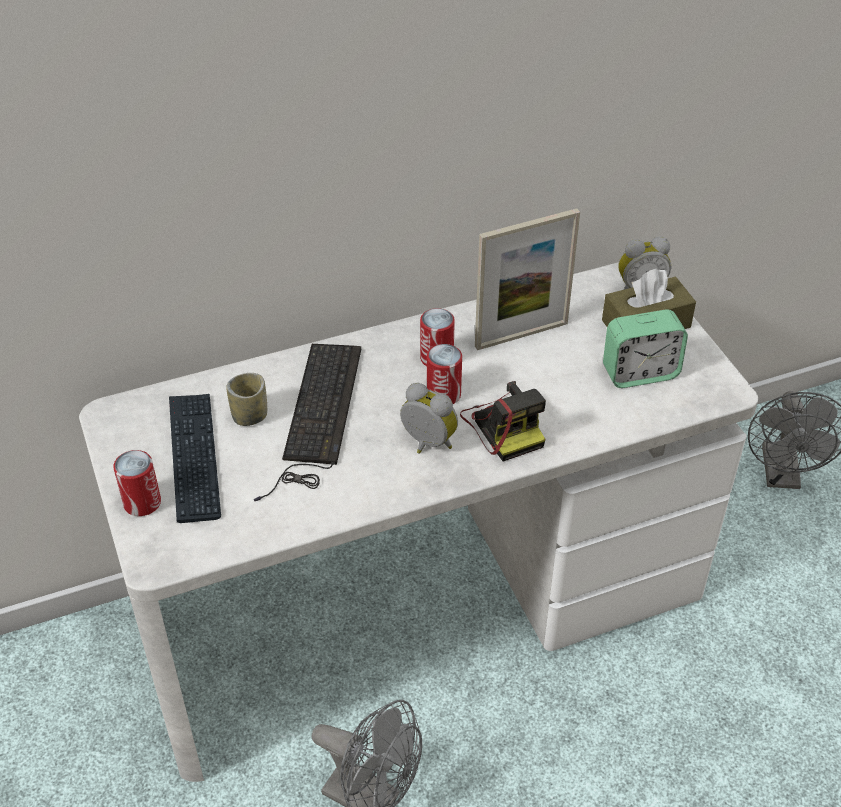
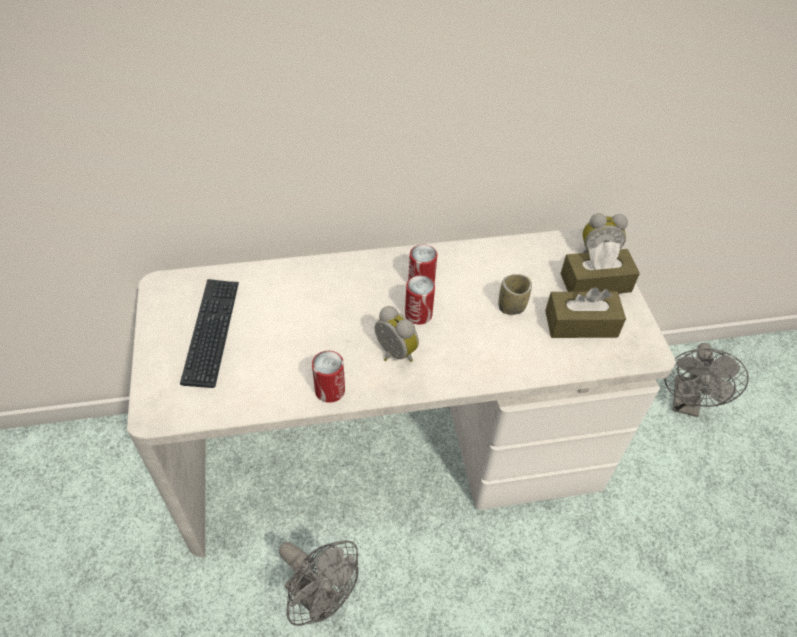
camera: 10 degrees right, 5 degrees up
can [113,450,161,516] -> can moved to [312,351,345,403]
cup [226,373,267,426] -> cup moved to [498,274,532,315]
keyboard [254,344,361,501] -> none
camera [460,381,546,462] -> none
picture frame [475,208,580,350] -> none
alarm clock [603,310,688,388] -> brown tissue box [545,287,626,338]

